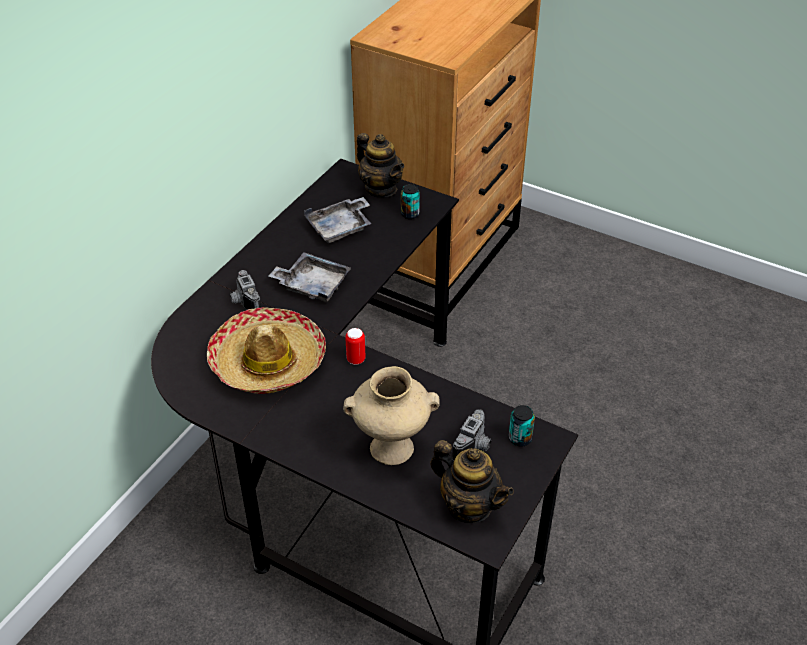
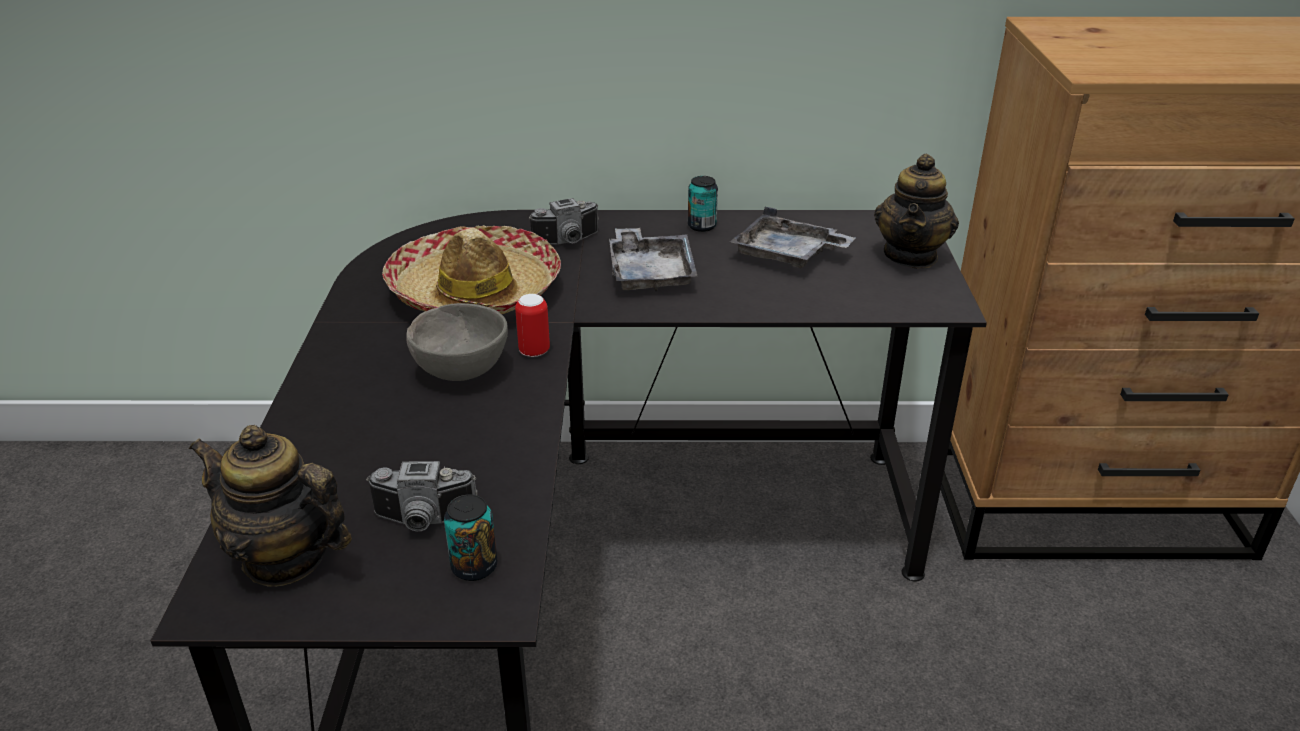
camera: 60 degrees right, 10 degrees down
camera [230,270,261,310] -> camera turned 150 degrees counterclockwise [529,198,599,245]
beige vase [343,366,440,465] -> none
can [401,184,420,219] -> can moved to [688,176,718,232]
teapot [430,440,514,523] -> teapot turned 105 degrees clockwise [189,425,352,587]
none -> grey bowl [406,303,508,381]

